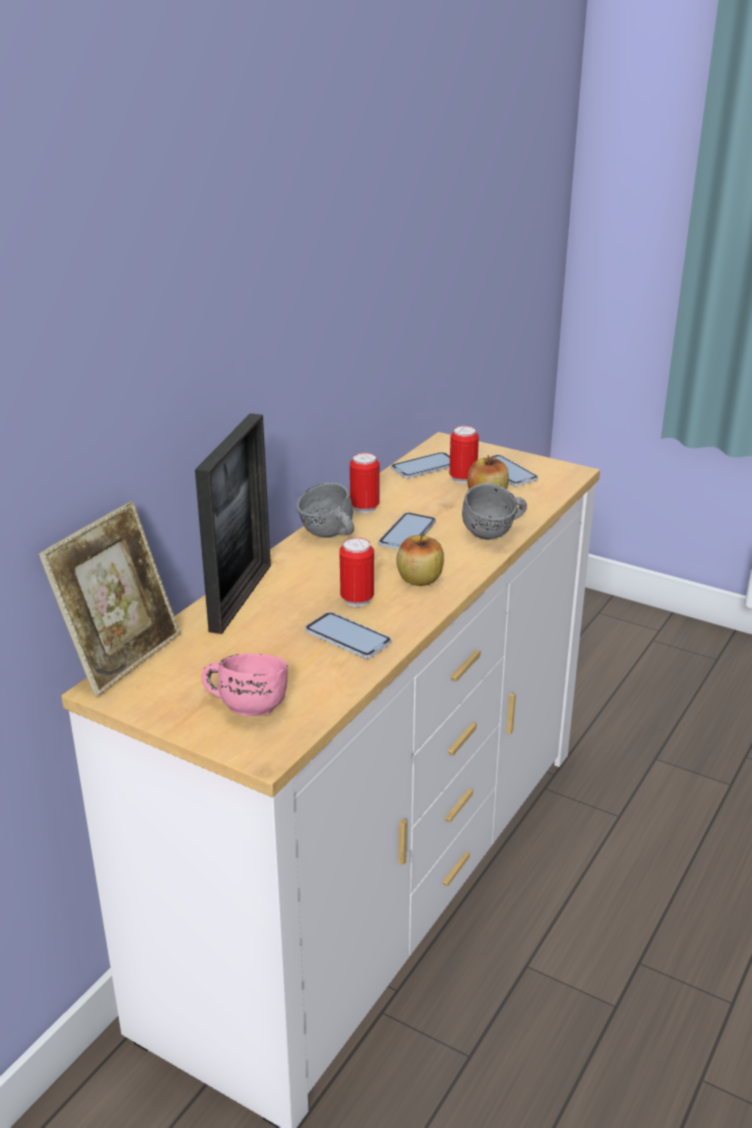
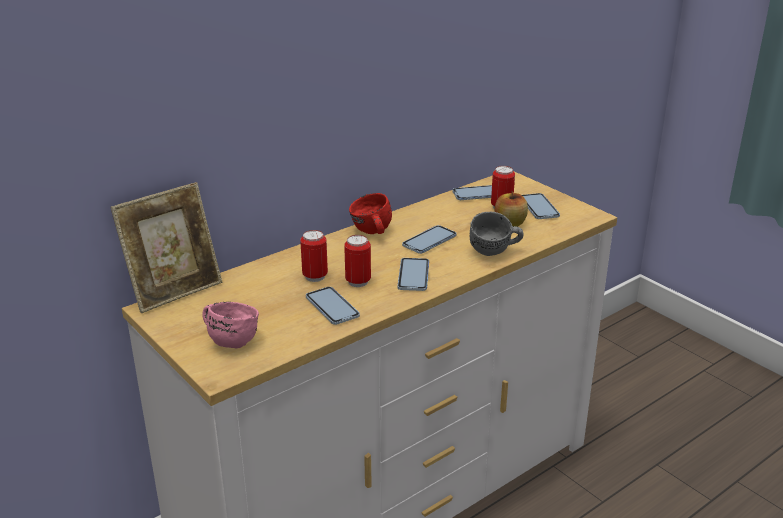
camera: 20 degrees right, 0 degrees up
picture frame [195,413,271,634] -> none
grey mug [297,482,354,538] -> red mug [349,193,392,234]
can [350,453,380,513] -> can moved to [300,230,328,282]
apple [396,534,444,586] -> phone [397,258,429,291]

